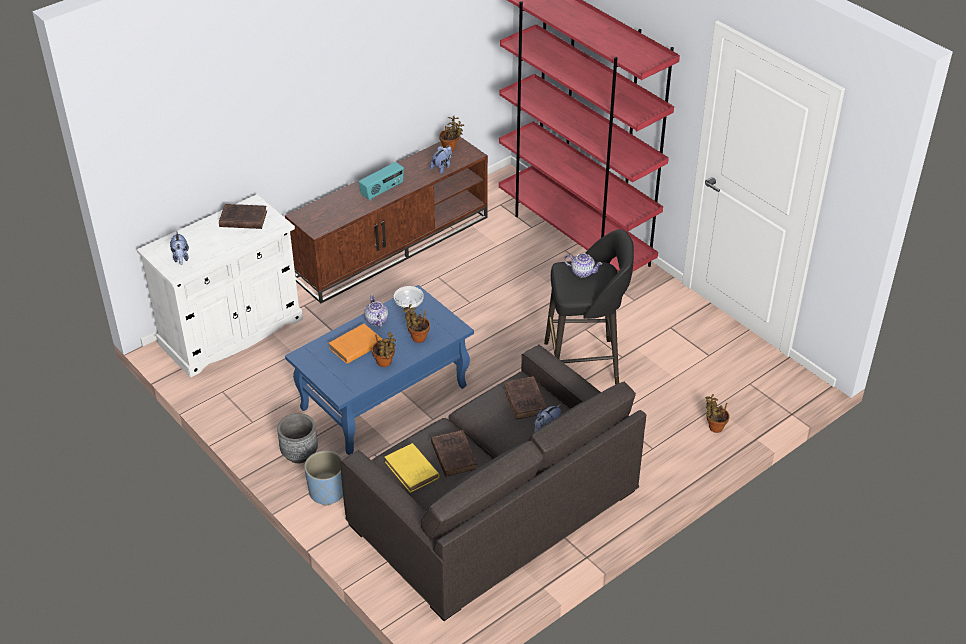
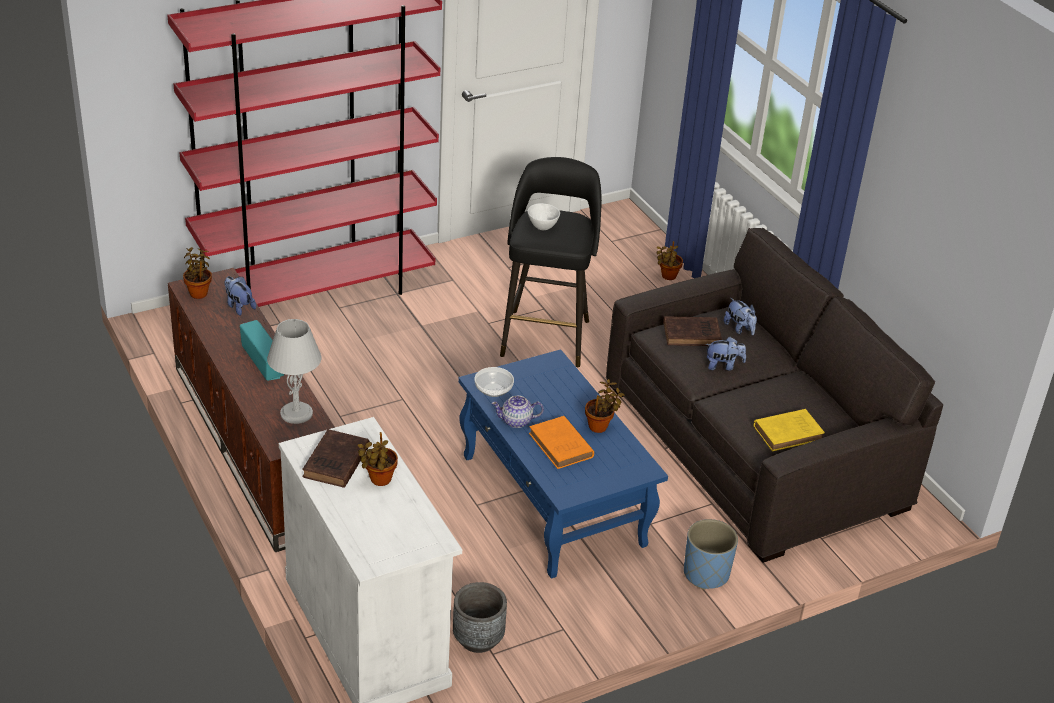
camera: 80 degrees left, 5 degrees down
plush toy [170,232,189,265] -> plush toy moved to [705,337,746,371]
grey planter [277,413,318,463] -> grey planter moved to [453,582,507,653]
potted plant [403,304,430,343] -> potted plant moved to [358,432,398,486]
brown book [431,430,477,477] -> none
teapot [564,253,602,278] -> white bowl [528,203,560,230]
none -> grey table lamp [267,319,321,424]

